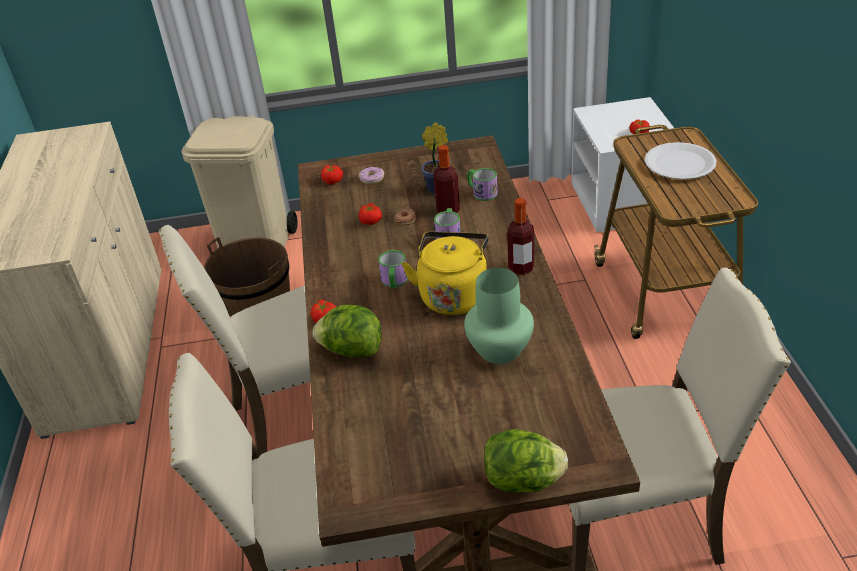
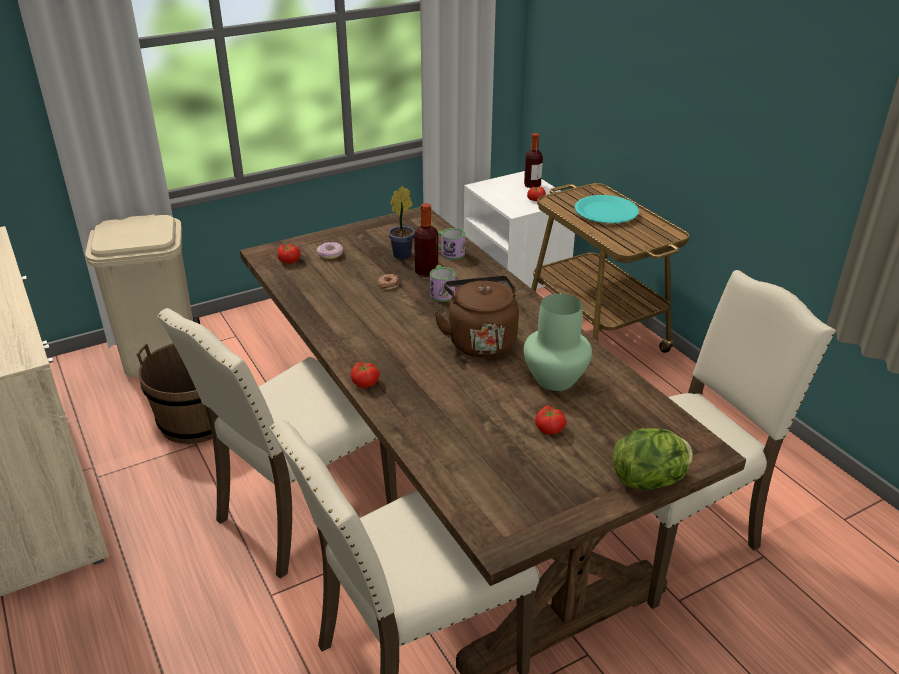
camera: 25 degrees left, 5 degrees down
lettuce [312,305,382,357] -> none
tomato [359,203,382,225] -> tomato moved to [535,406,567,435]
mug [378,250,408,289] -> none
yellow kettle [401,232,489,315] -> brown kettle [434,276,519,358]
bottle [507,198,534,275] -> bottle moved to [524,133,543,188]
white plate [645,142,717,180] -> turquoise plate [575,195,639,223]

